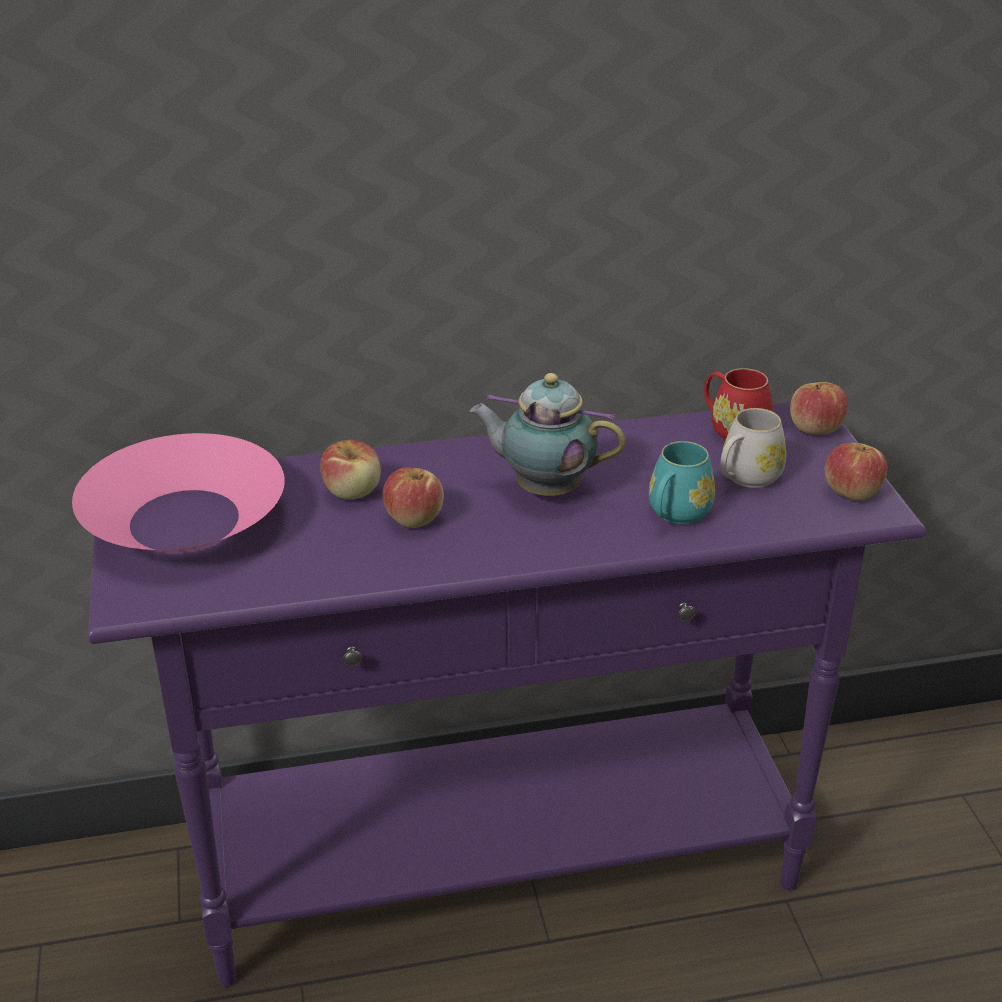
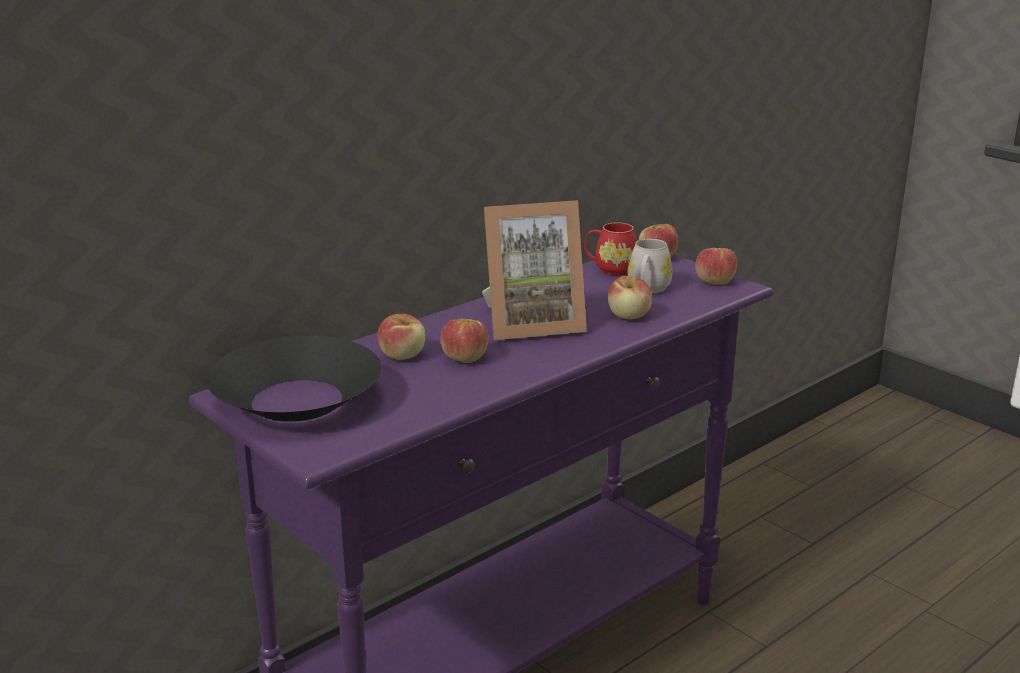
camera: 30 degrees left, 10 degrees down
pink bowl [72,433,285,552] -> black bowl [206,336,382,422]
teapot [469,373,626,496] -> picture frame [482,200,587,340]
turquoise mug [649,441,715,524] -> apple [608,276,652,319]

